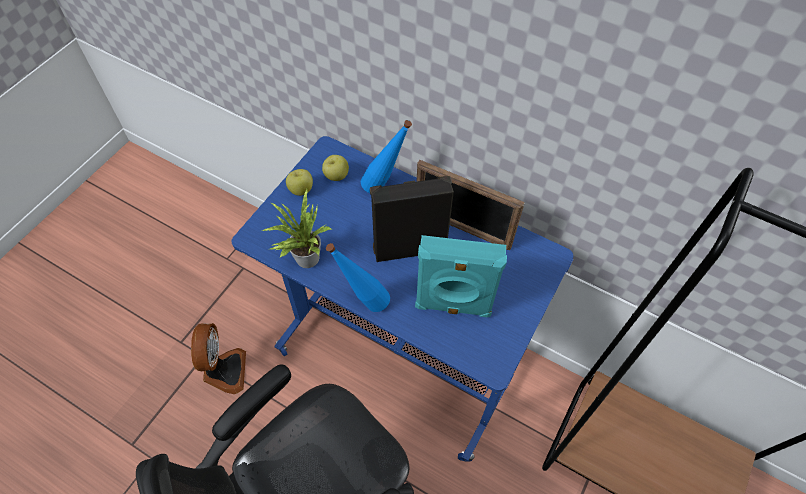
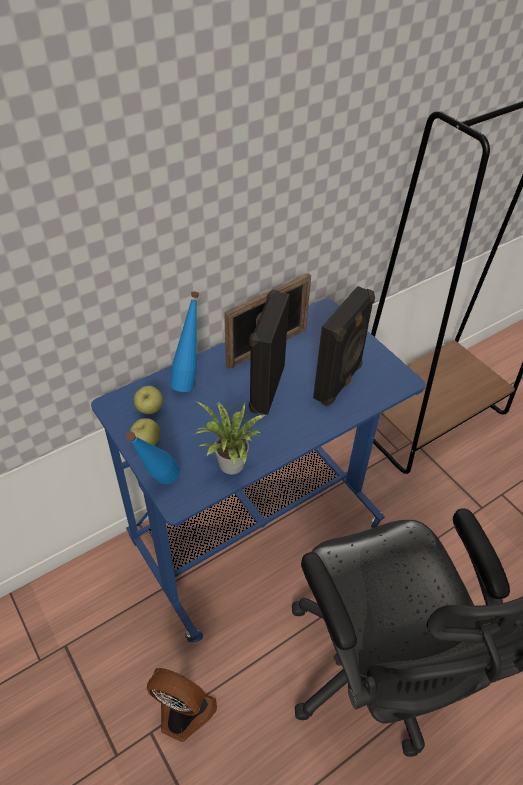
camera: 65 degrees left, 10 degrees down
blue bottle [326,243,390,312] -> blue bottle moved to [126,432,180,484]
turquoise speaker [415,235,507,317] -> black speaker [313,286,375,406]

